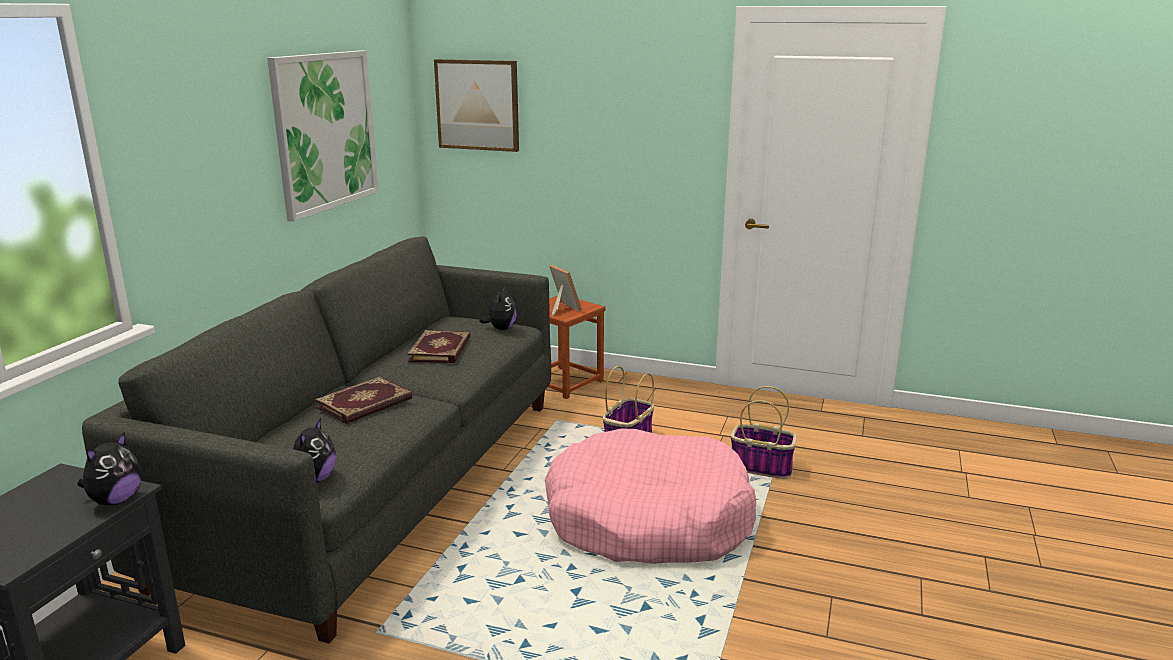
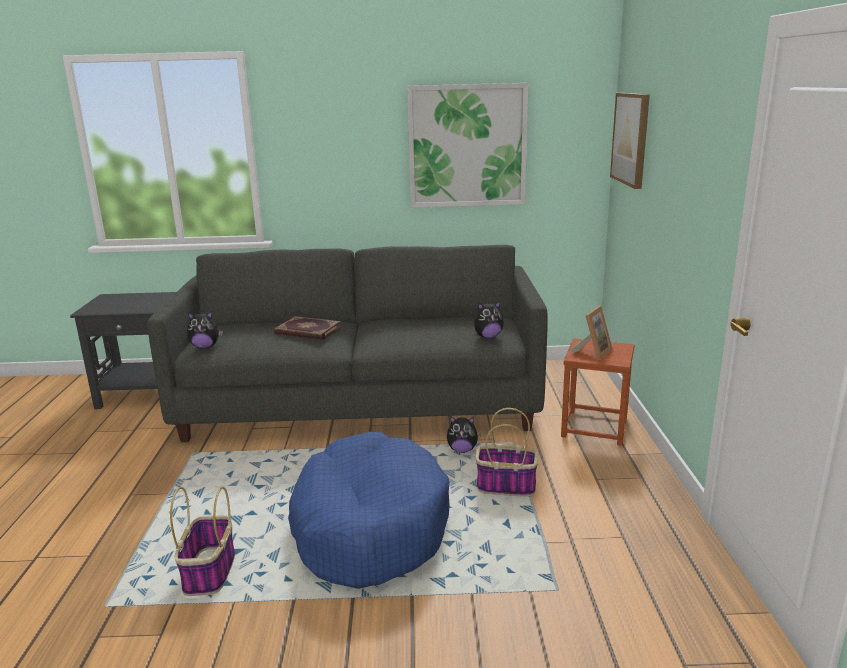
camera: 70 degrees right, 0 degrees up
plush toy [77,433,141,505] -> plush toy moved to [447,416,481,453]
book [407,330,471,363] -> none
pink dog bed [545,428,756,564] -> blue dog bed [288,432,450,589]
basket [731,386,797,479] -> basket moved to [170,487,235,596]

